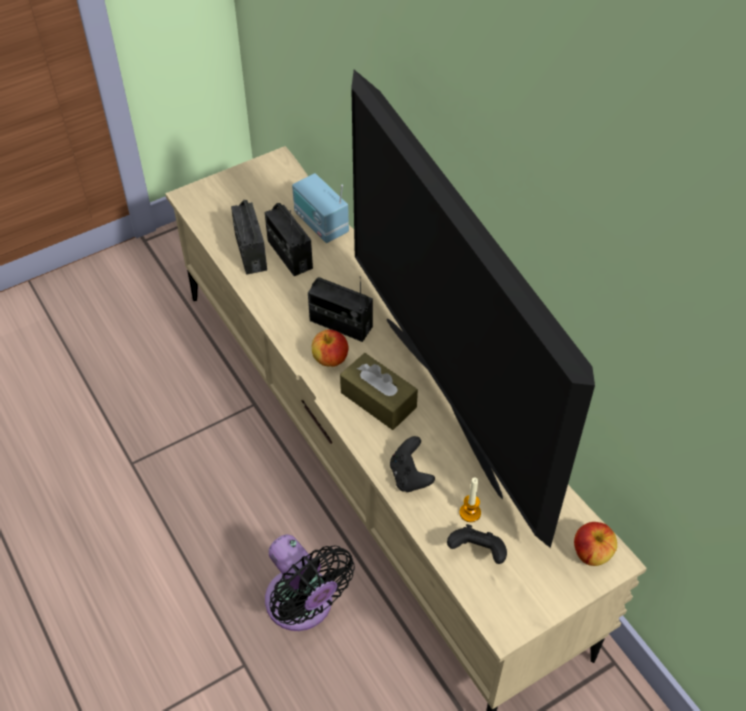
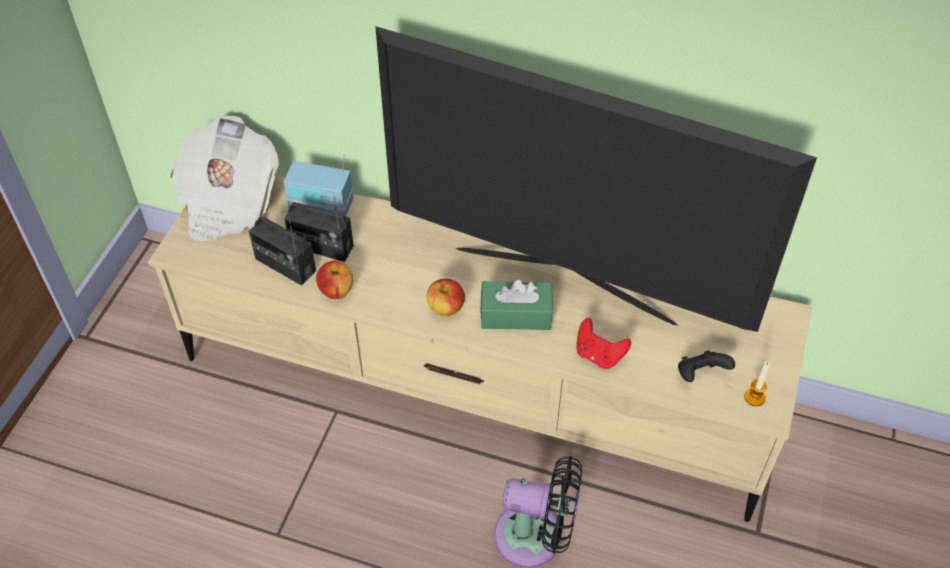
camera: 40 degrees left, 0 degrees up
radio [308,276,373,342] -> none
brown tissue box [340,353,418,430] -> green tissue box [480,280,553,330]
black game controller [390,436,435,492] -> red game controller [576,318,631,369]
candle [460,478,481,522] -> candle moved to [744,361,770,406]
apple [574,522,617,566] -> apple moved to [316,261,353,299]
none -> newspaper [171,115,279,241]

